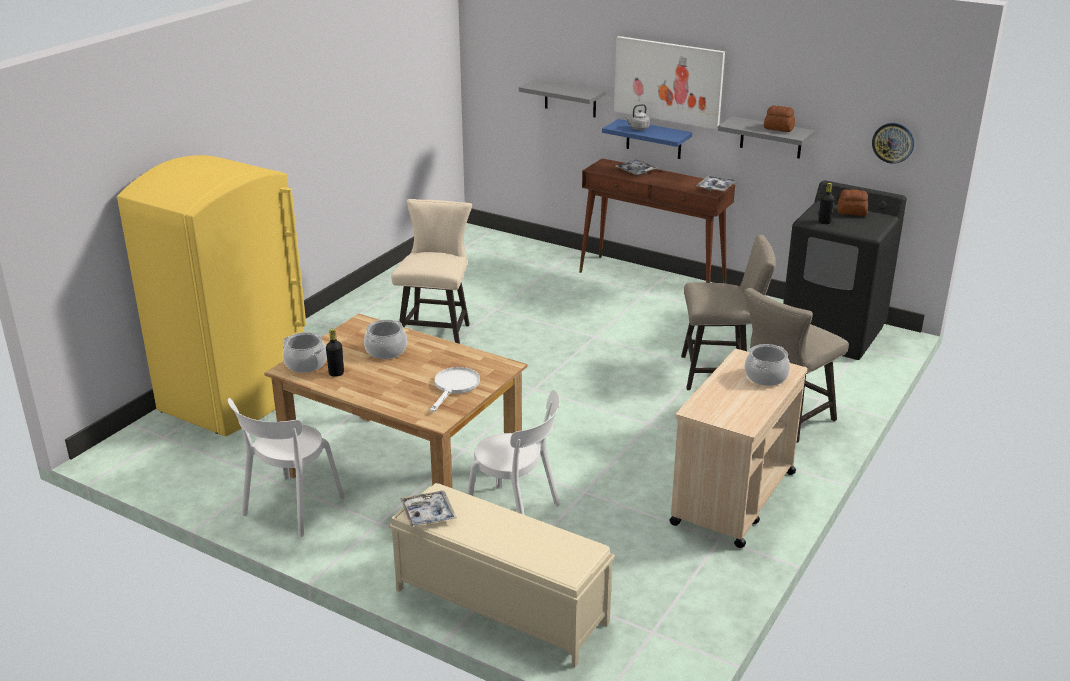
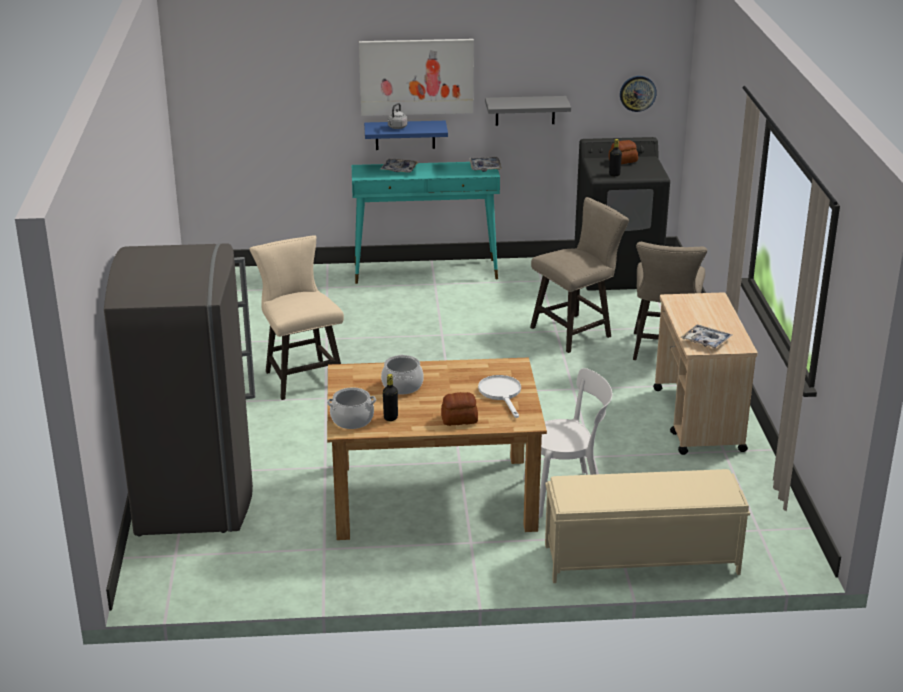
camera: 35 degrees left, 0 degrees up
yellow fridge [117,155,306,436] -> grey fridge [104,243,255,537]
white chair [228,398,345,537] -> none
tray [400,491,457,527] -> tray moved to [680,325,732,349]
grey shelf [519,79,606,117] -> none
brown console table [579,158,735,284] -> turquoise console table [352,162,500,284]
cooking pot [744,344,790,386] -> none
bread [764,105,795,132] -> bread moved to [441,392,478,426]

